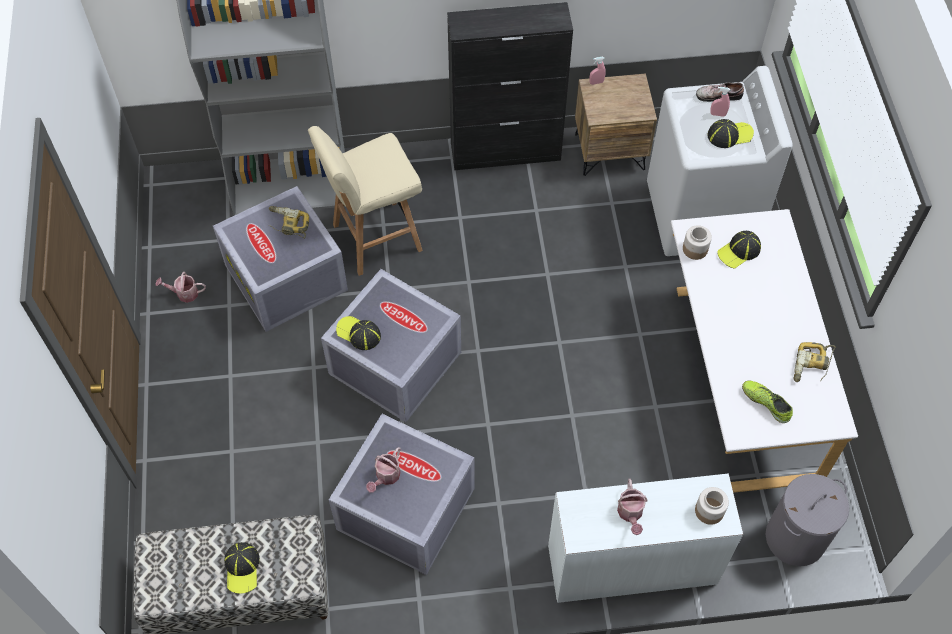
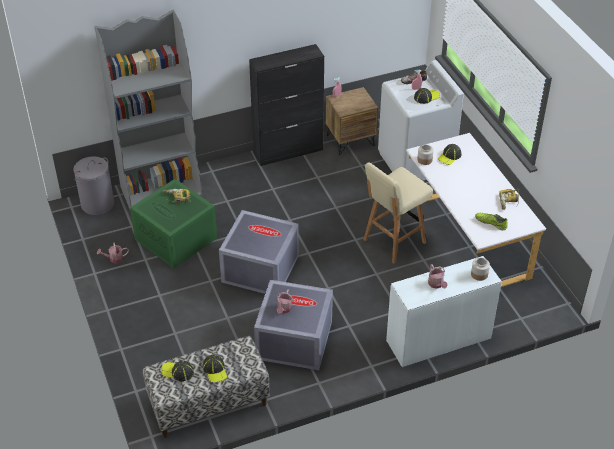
camera: 15 degrees left, 15 degrees down
grey storage box [213,186,348,332] -> green storage box [130,179,217,268]
beige stool [308,126,423,276] -> beige stool moved to [363,162,433,264]
cap [336,316,381,350] -> cap moved to [161,361,194,381]
grey laundry basket [766,474,849,566] -> grey laundry basket moved to [73,156,114,215]

